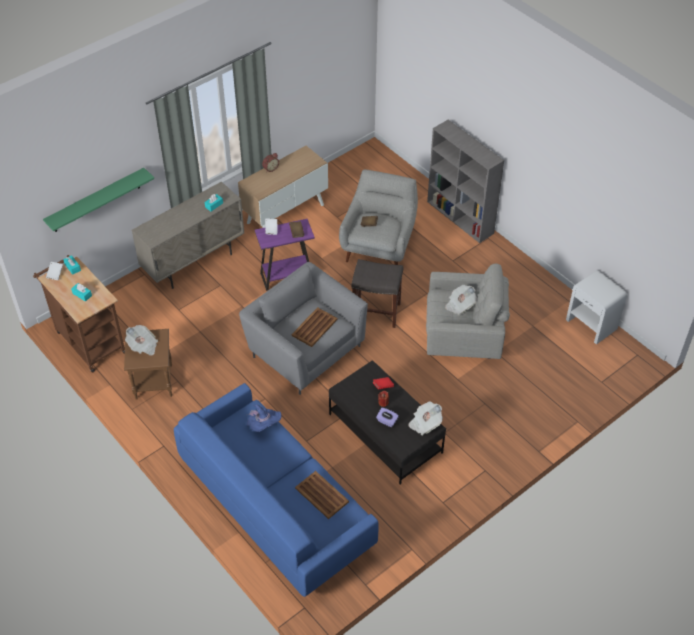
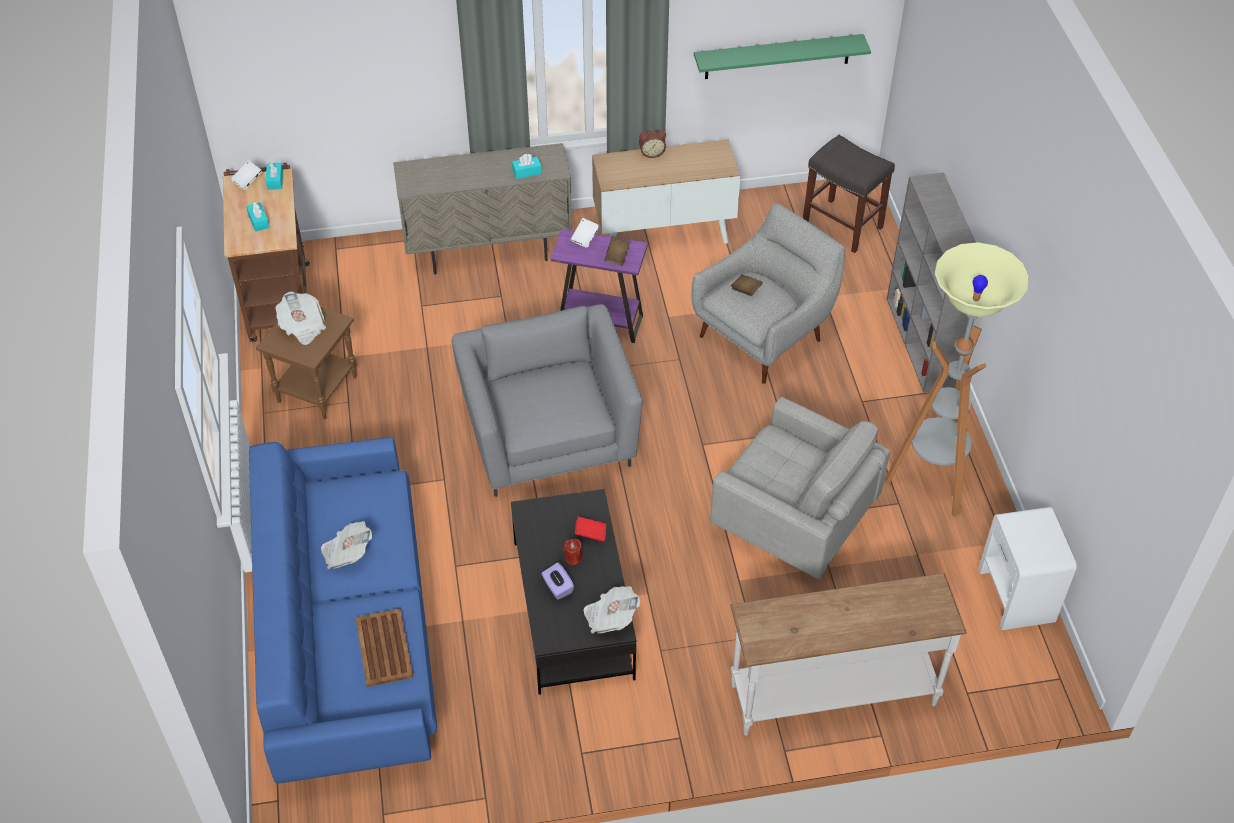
camera: 30 degrees right, 0 degrees up
green shelf [43,168,154,232] -> green shelf moved to [694,34,871,79]
blue hat [247,404,281,432] -> none
brown tray [292,307,338,347] -> none
grey stool [351,259,403,328] -> grey stool moved to [803,135,895,253]
newspaper [445,285,477,315] -> newspaper moved to [321,521,372,569]
none -> white console table [730,573,967,736]
none -> floor lamp [885,242,1029,517]

